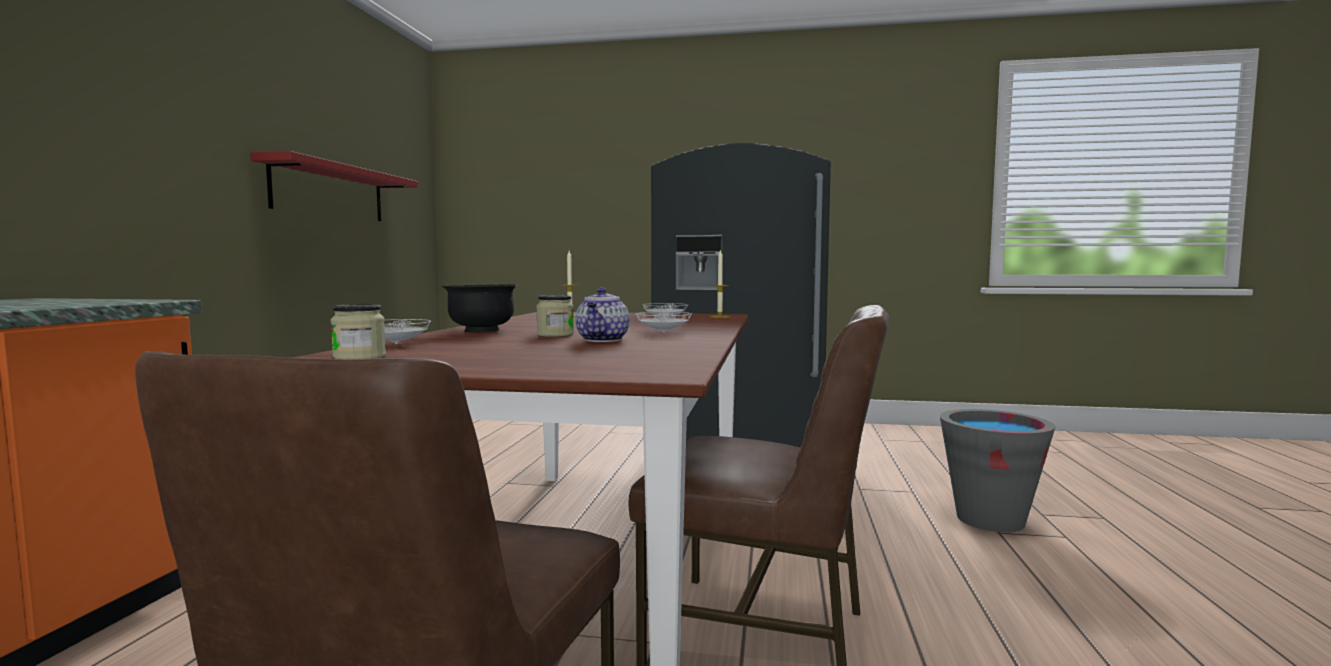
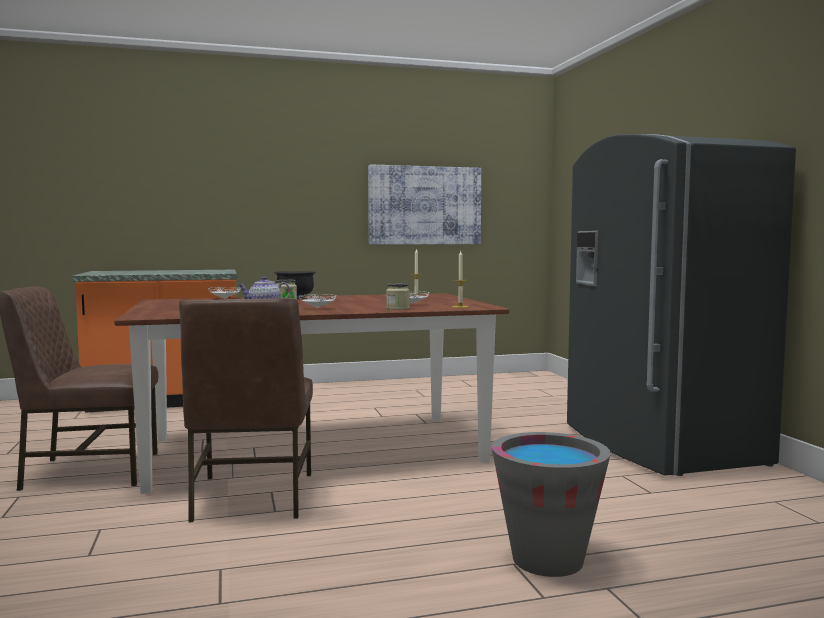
camera: 65 degrees right, 0 degrees up
red shelf [250,151,418,221] -> picture [368,164,481,245]
jar [331,304,386,359] -> jar moved to [386,283,410,310]

